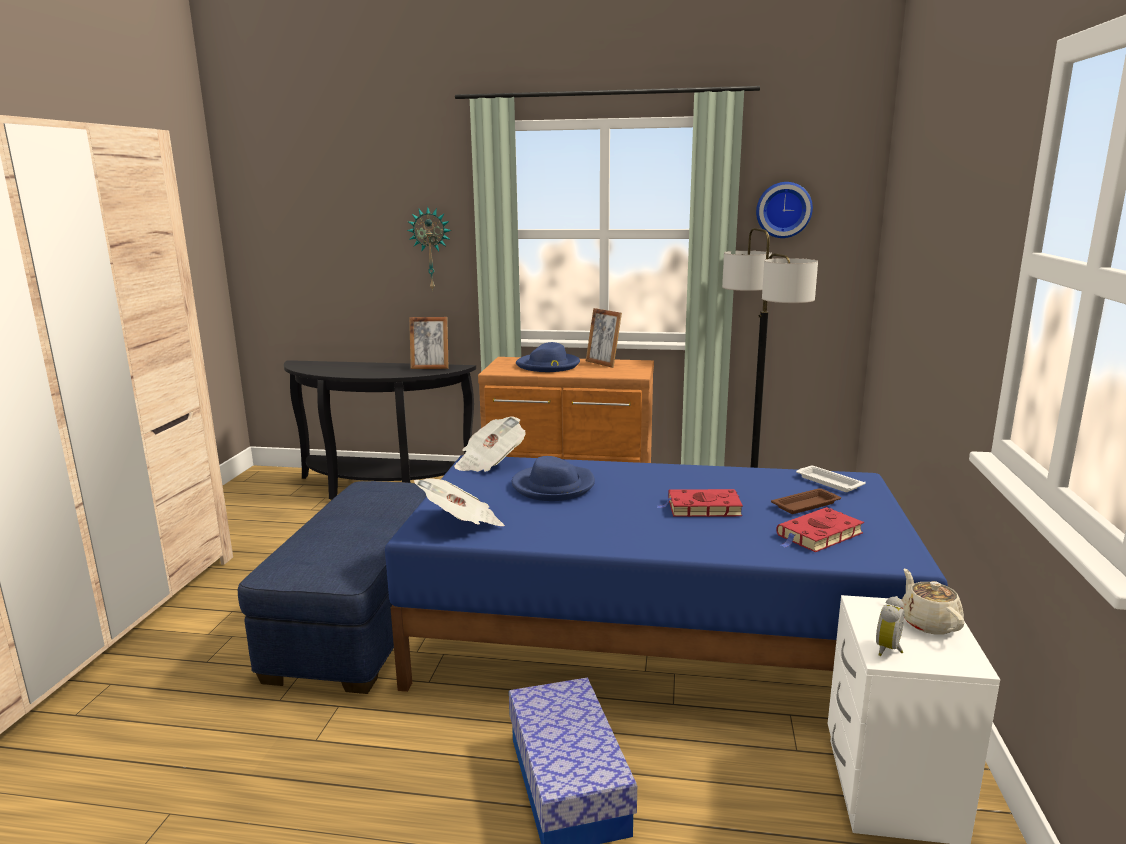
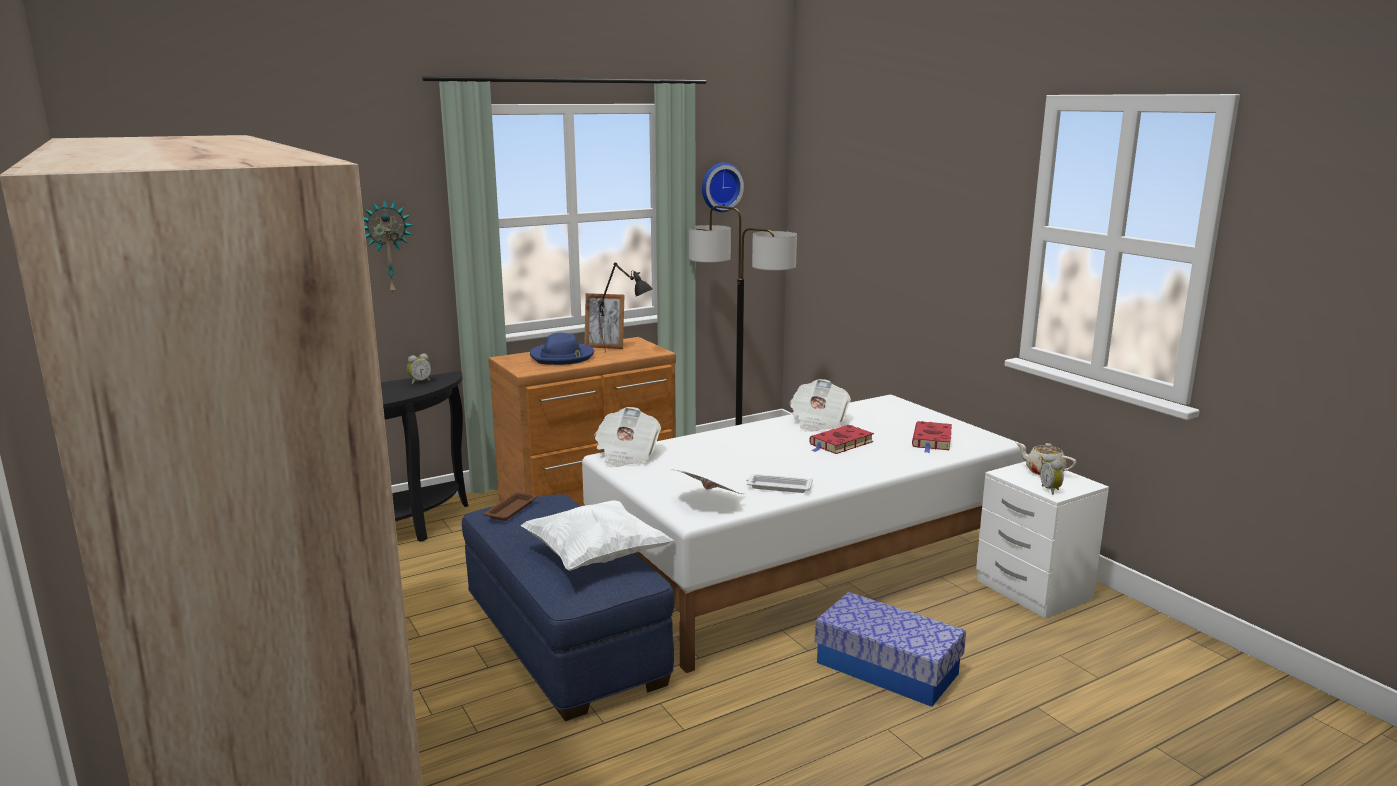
camera: 40 degrees left, 0 degrees up
blue bed [385,455,948,692] -> white bed [582,395,1026,673]
picture frame [409,317,449,369] -> alarm clock [407,353,431,384]
blue hat [512,456,595,501] -> none
brown tray [771,488,841,514] -> brown tray moved to [484,492,537,521]
white tray [796,466,866,492] -> white tray moved to [746,474,813,493]
none -> white pillow [521,500,674,571]
none -> black table lamp [598,262,652,352]
none -> newspaper [790,379,851,432]

